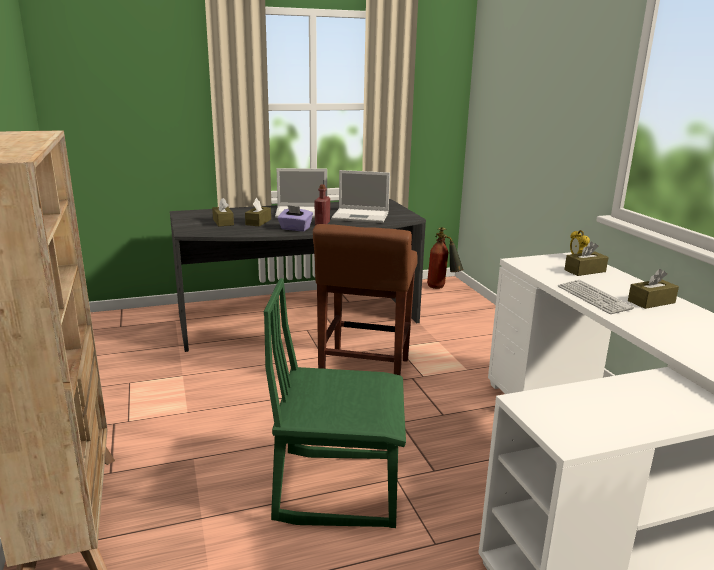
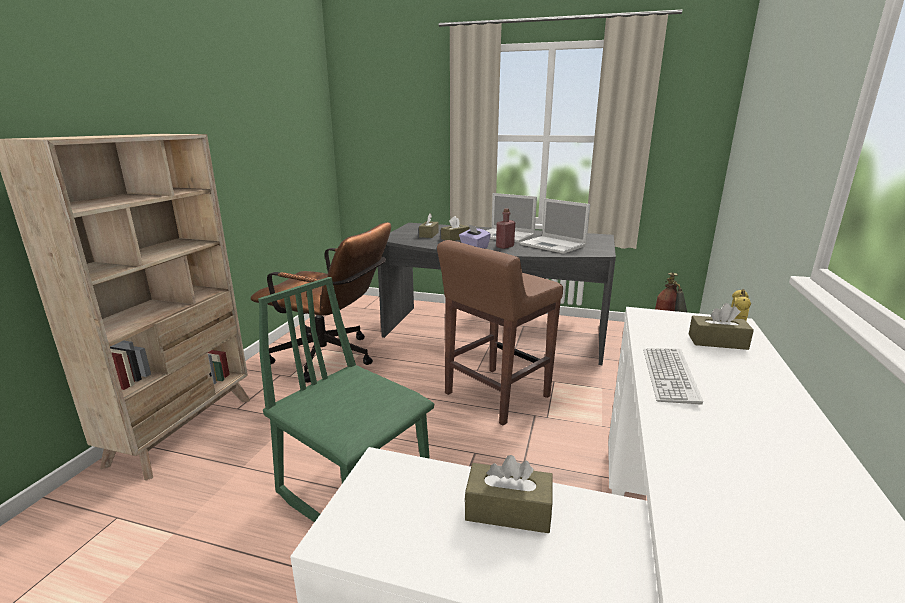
camera: 35 degrees right, 0 degrees up
brown tissue box [628,269,679,309] -> brown tissue box moved to [465,455,553,533]
none -> brown office chair [251,222,391,383]

